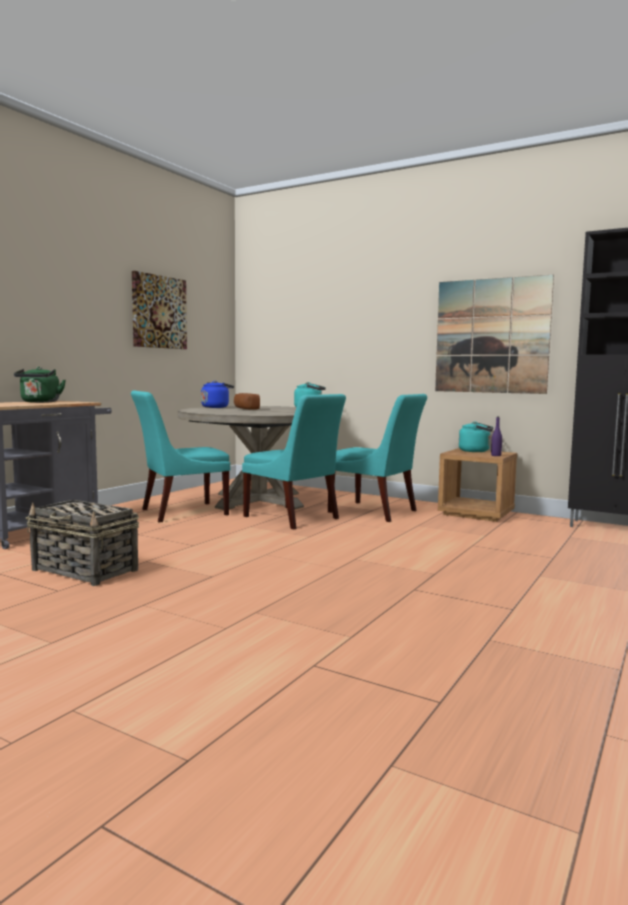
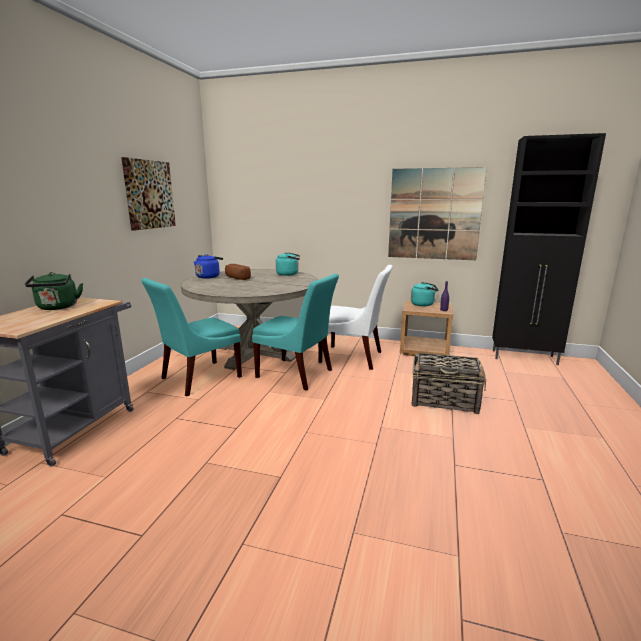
camera: 15 degrees left, 10 degrees up
basket [26,500,139,586] -> basket moved to [412,353,486,414]
turquoise chair [328,394,427,522] -> white chair [318,265,393,370]

